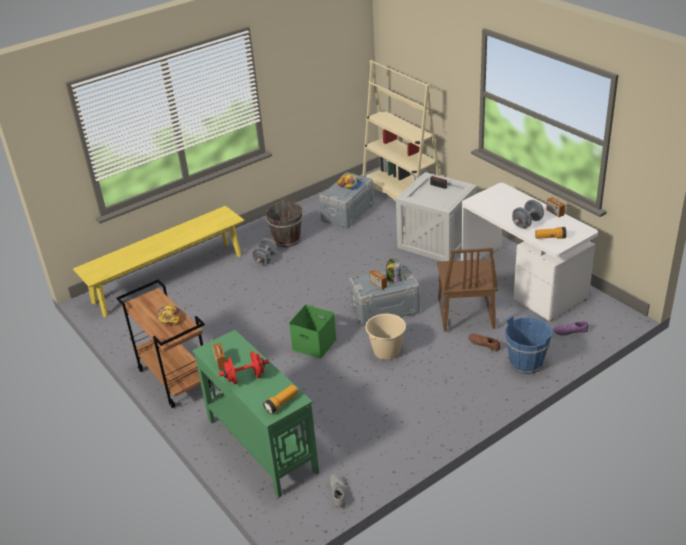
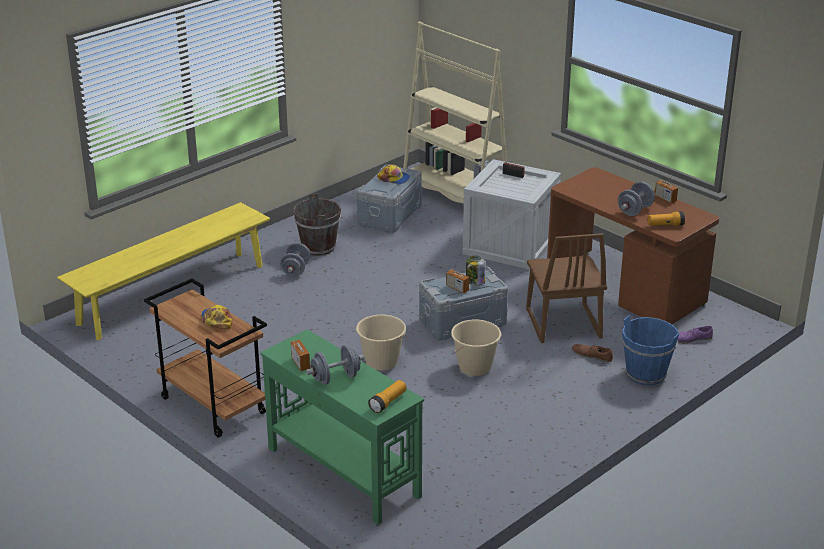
camera: 10 degrees left, 5 degrees down
red dumbbell [218,351,269,385] -> grey dumbbell [306,345,364,385]
green storage box [289,305,337,359] -> beige bucket [356,315,407,371]
grey shoe [330,474,346,509] -> none
white desk [461,183,598,321] -> brown desk [547,167,719,324]

